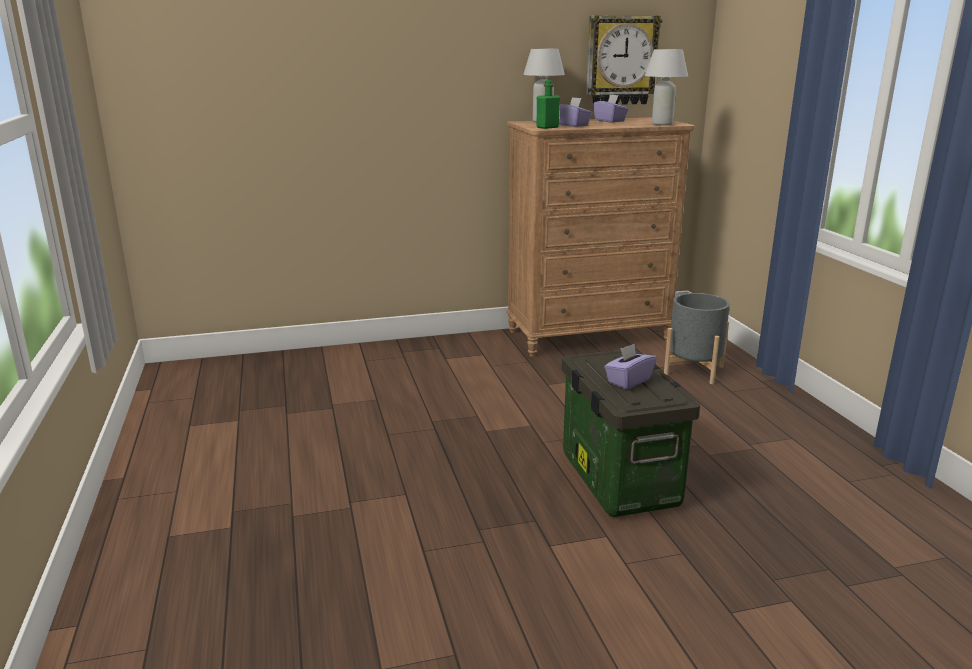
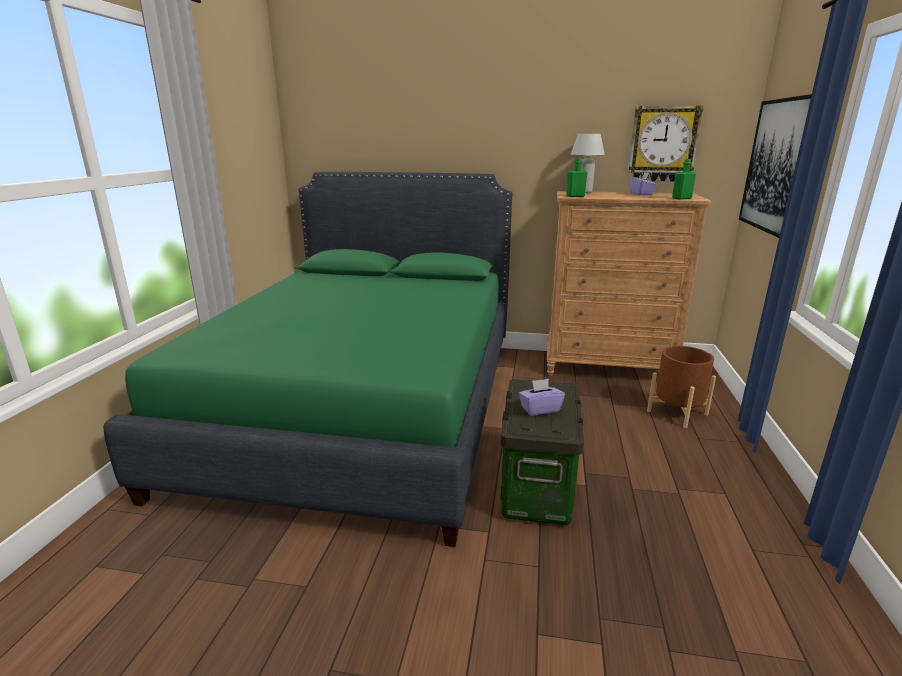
camera: 25 degrees right, 0 degrees up
purple tissue box [559,97,592,127] -> none
white table lamp [645,49,688,125] -> green bottle [672,159,696,200]
grey planter [664,293,730,384] -> brown planter [647,346,716,428]
none -> green bed [103,172,512,547]
none -> picture [739,94,812,238]

